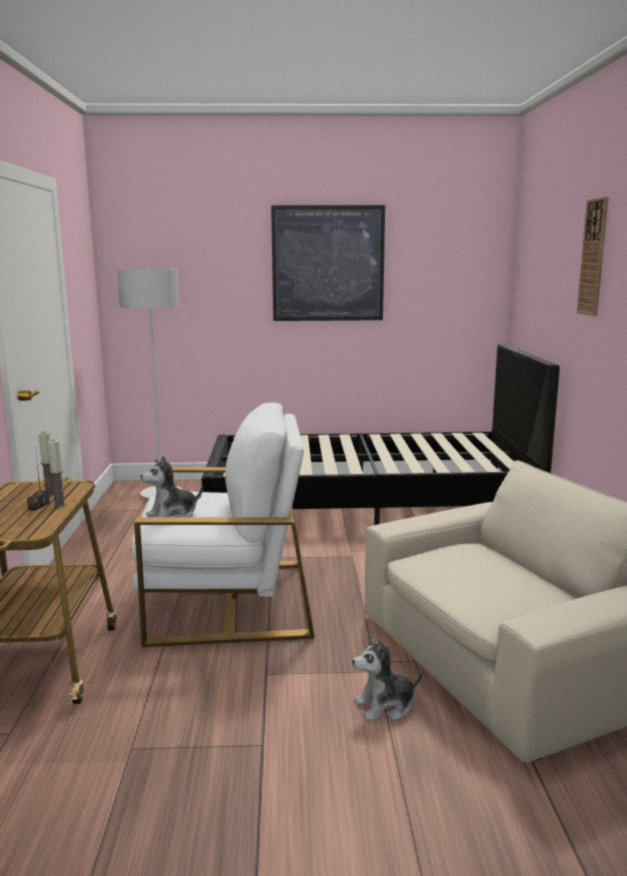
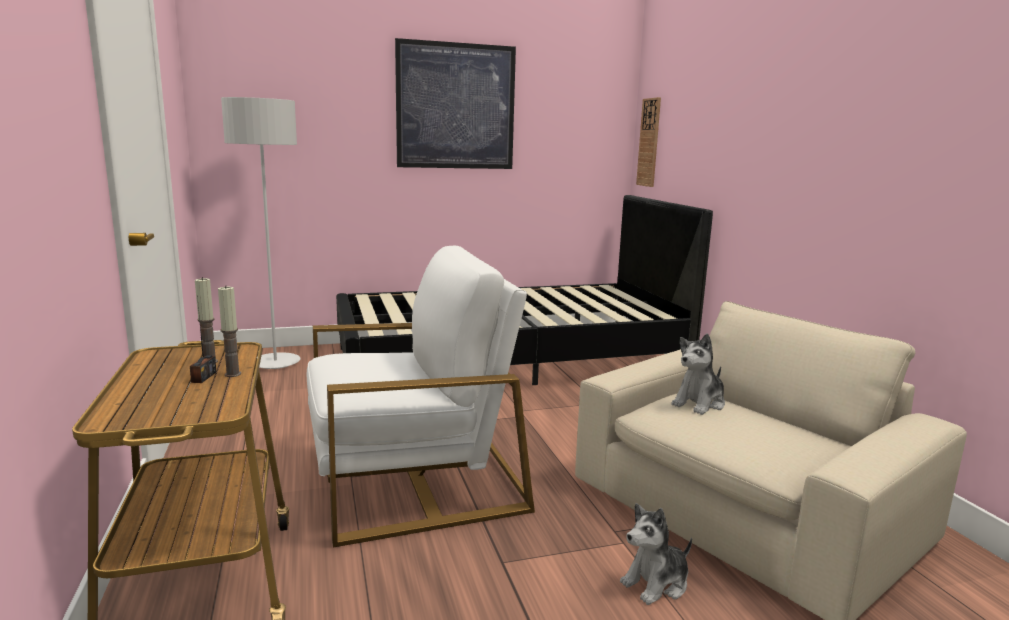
camera: 15 degrees left, 0 degrees up
plush toy [141,456,203,517] -> plush toy moved to [671,334,725,415]
wall clock [577,197,609,316] -> wall clock moved to [636,97,661,187]

